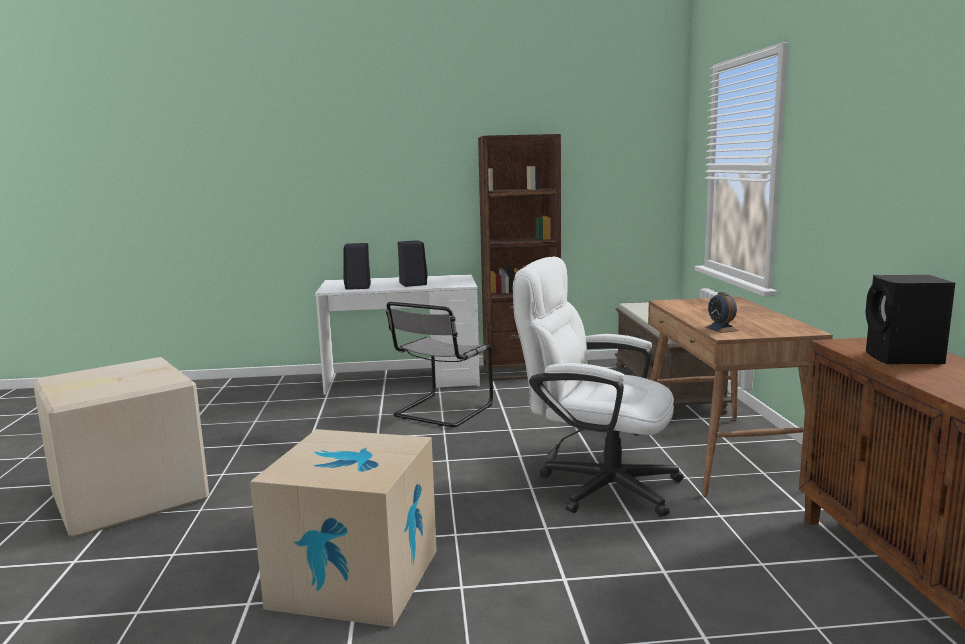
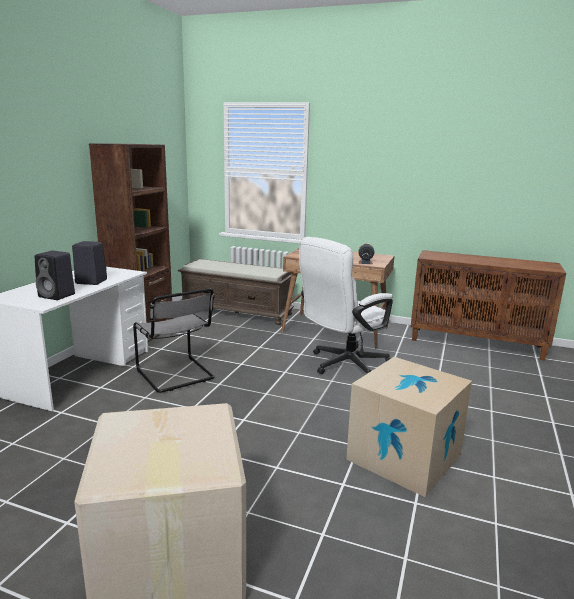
camera: 65 degrees left, 5 degrees up
black speaker [865,275,955,365] -> none

